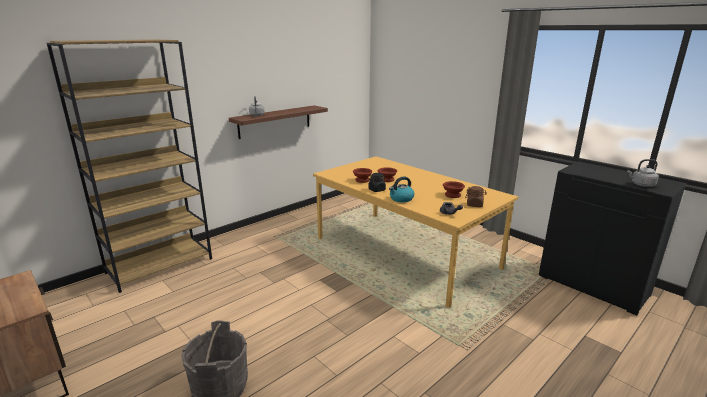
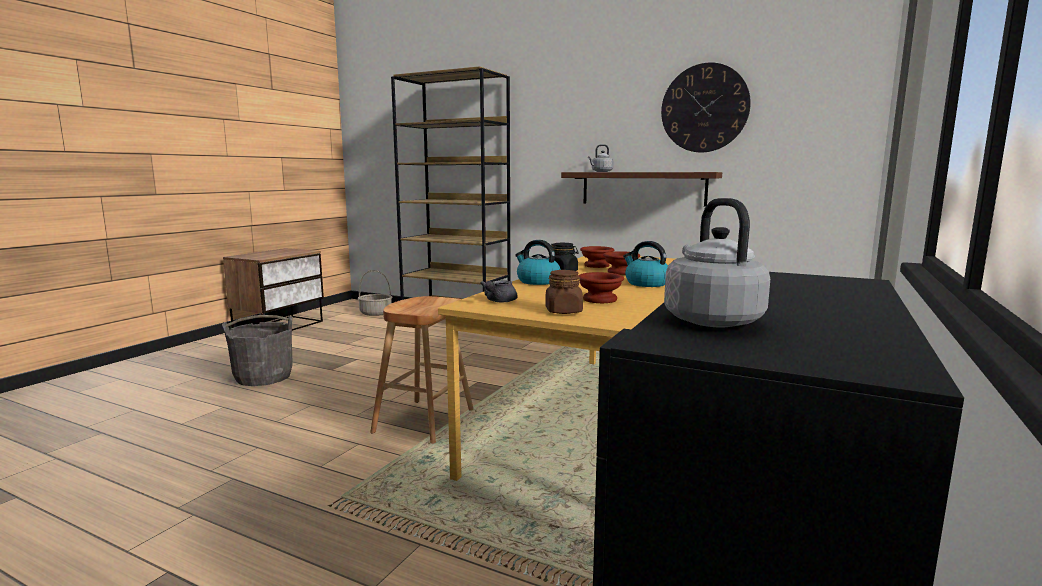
camera: 70 degrees right, 10 degrees down
none -> basket [358,270,392,316]
none -> brown stool [370,296,474,444]
none -> kettle [623,241,668,287]
none -> wall clock [661,63,751,152]

